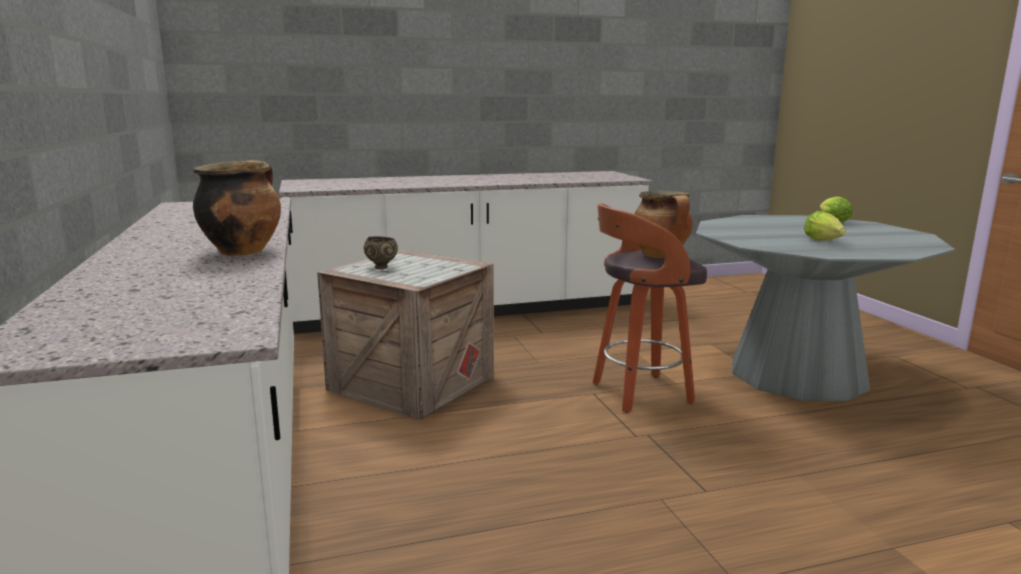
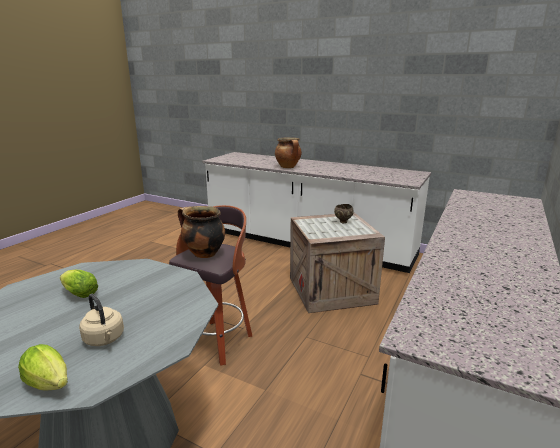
camera: 135 degrees right, 5 degrees up
none -> beige kettle [79,294,124,346]

